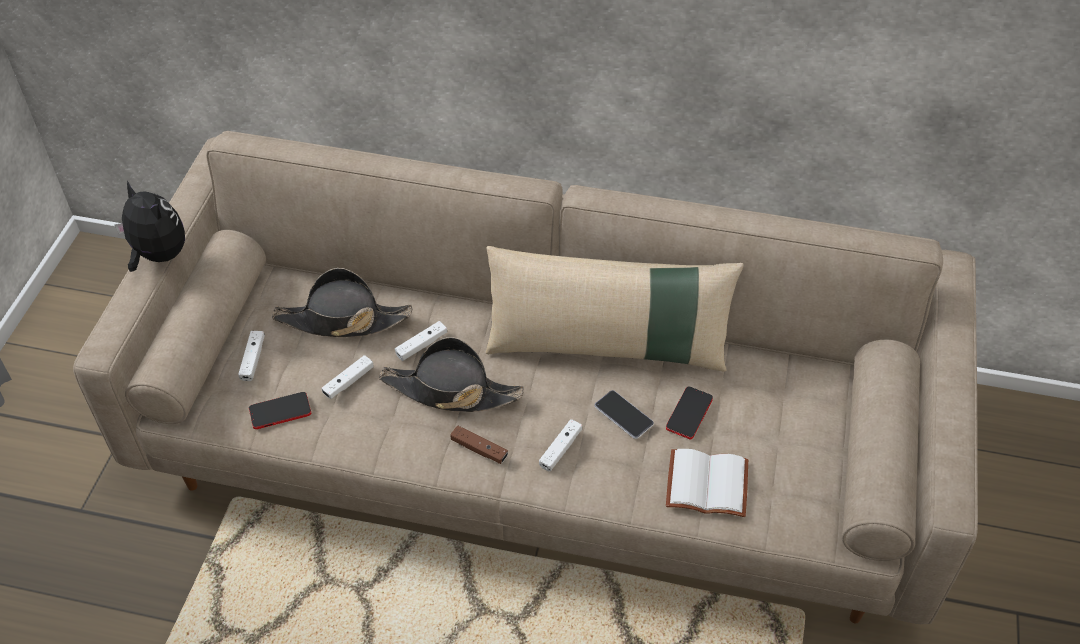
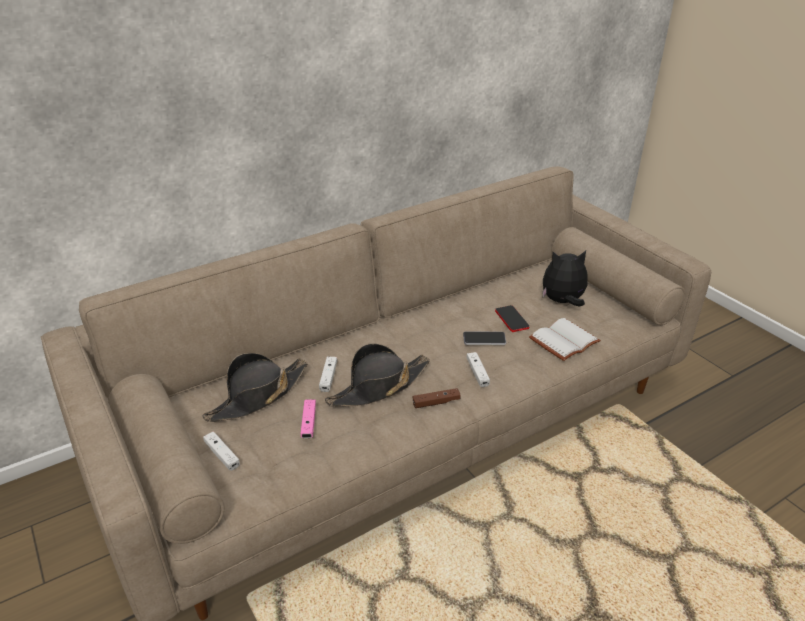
camera: 45 degrees left, 15 degrees down
plush toy [115,181,185,272] -> plush toy moved to [542,251,588,306]
phone [249,392,311,429] -> none
white game controller [322,355,374,399] -> pink game controller [301,399,316,438]
beige pillow [485,246,744,372] -> none

